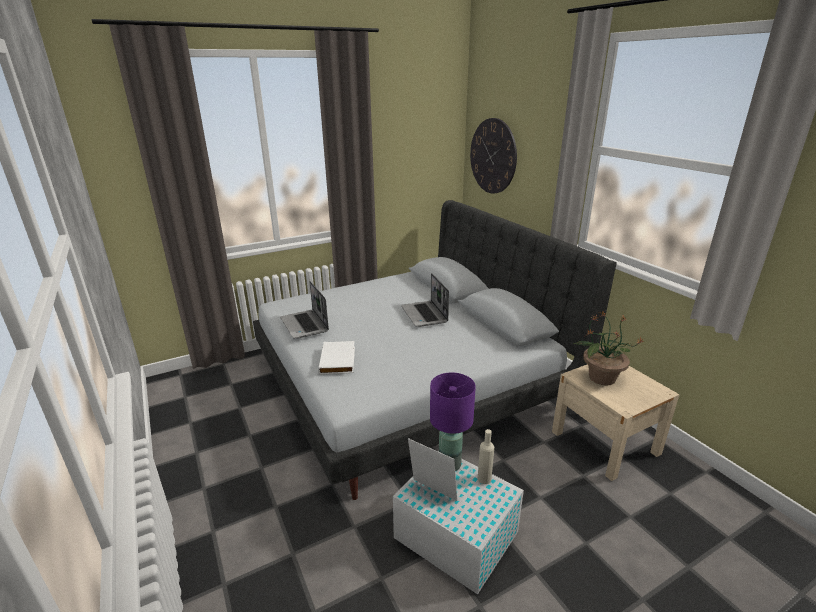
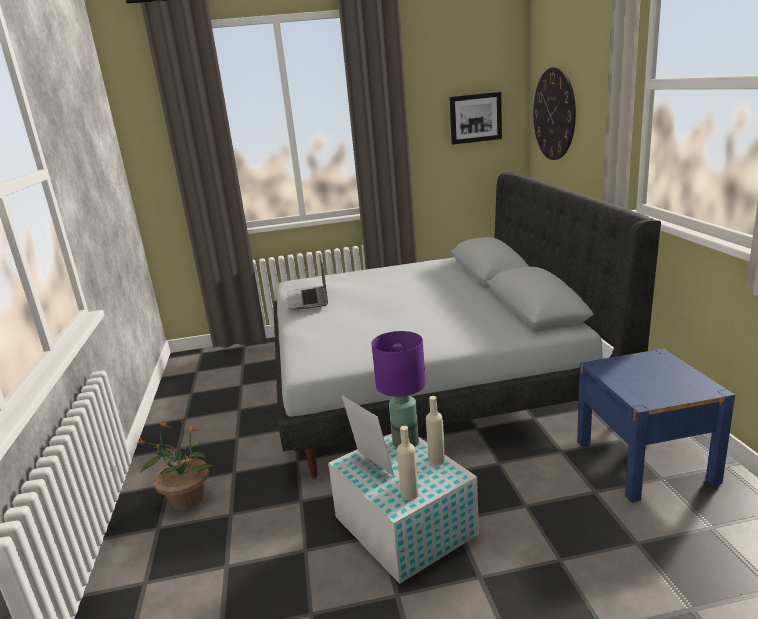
camera: 20 degrees right, 5 degrees down
white book [318,341,355,375] -> none
laptop [401,273,449,327] -> none
beige nightstand [552,364,679,481] -> blue nightstand [577,349,735,502]
potted plant [574,311,643,385] -> potted plant moved to [139,417,214,510]
none -> beige bottle [397,426,419,500]
none -> picture [449,92,502,145]

